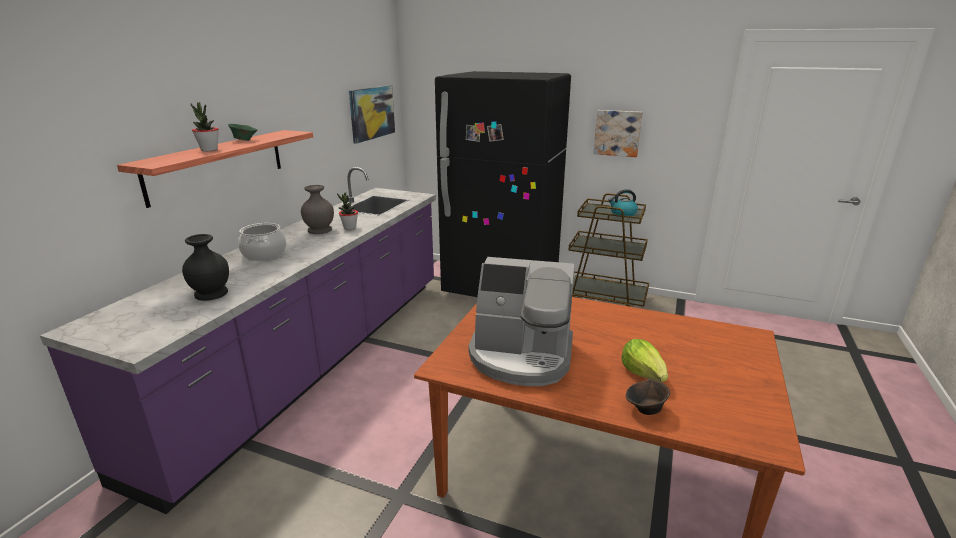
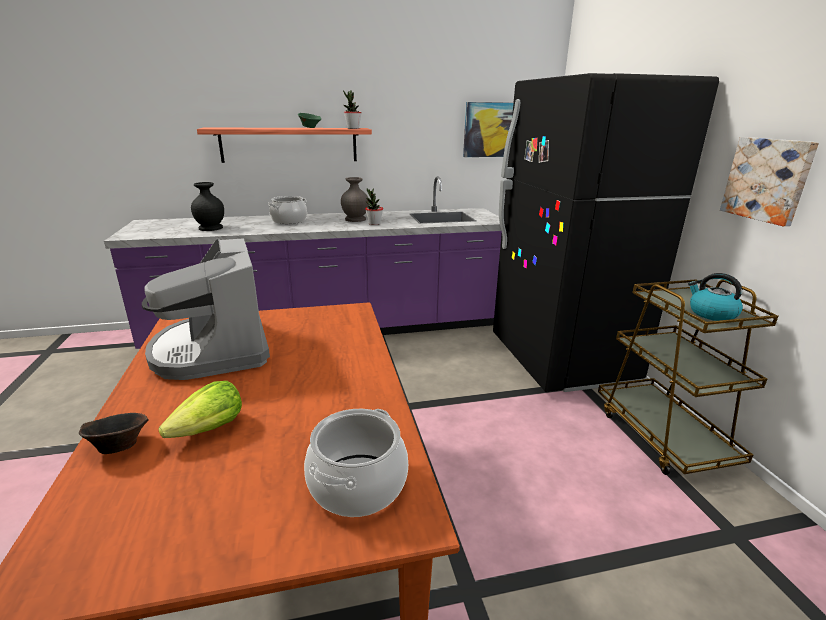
camera: 55 degrees right, 0 degrees up
potted plant [191,102,218,151] -> potted plant moved to [343,90,362,129]
none -> cooking pot [304,409,408,517]

